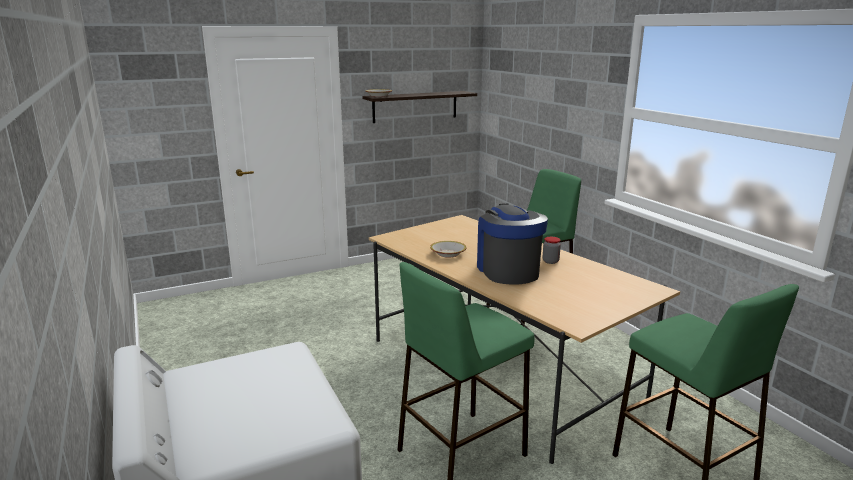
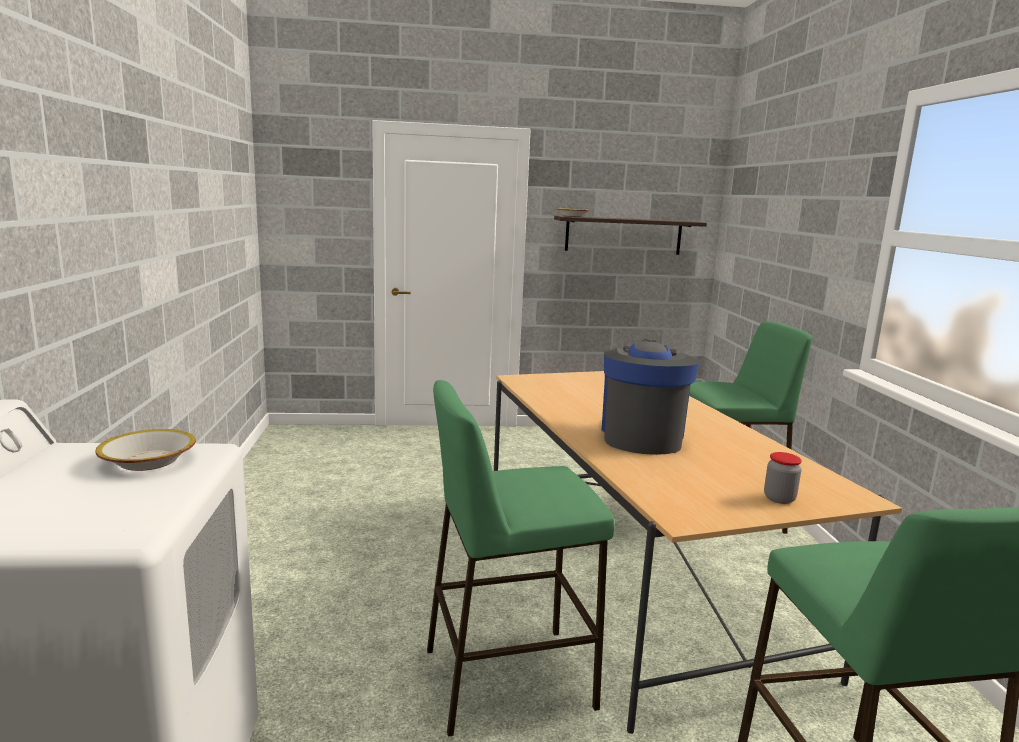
camera: 20 degrees right, 5 degrees down
bowl [430,241,467,258] -> bowl moved to [95,429,196,471]
jar [543,237,561,264] -> jar moved to [764,452,802,504]

